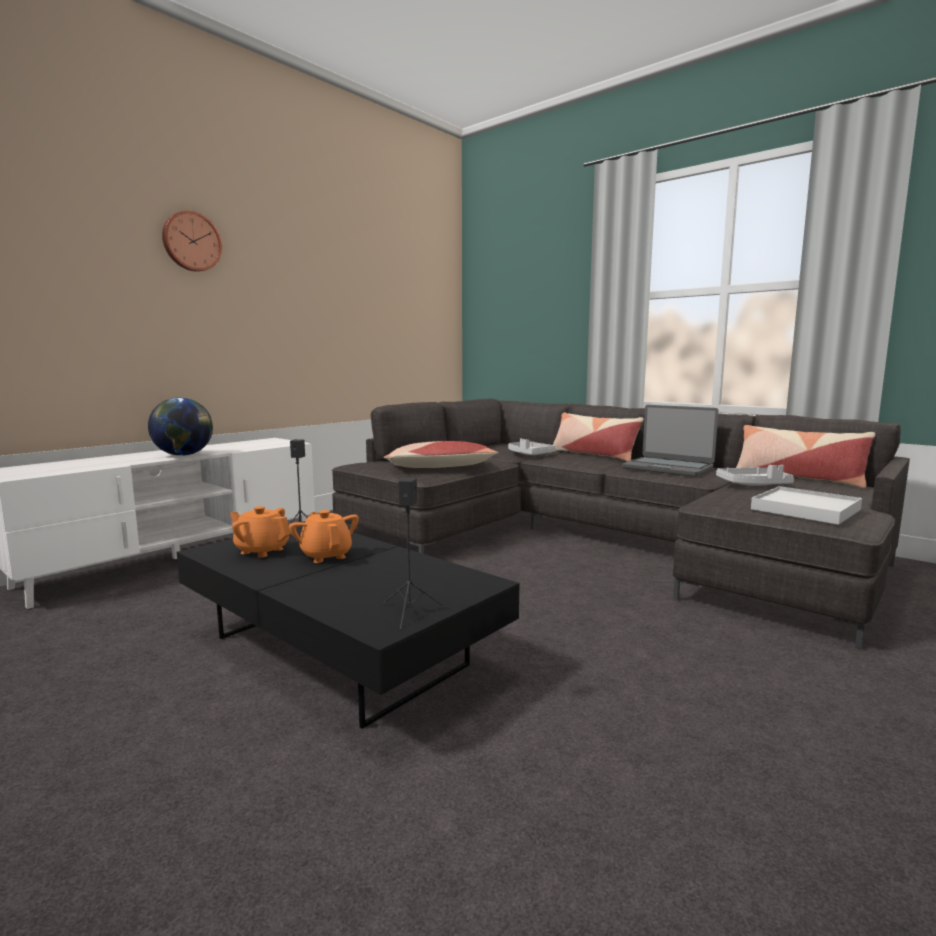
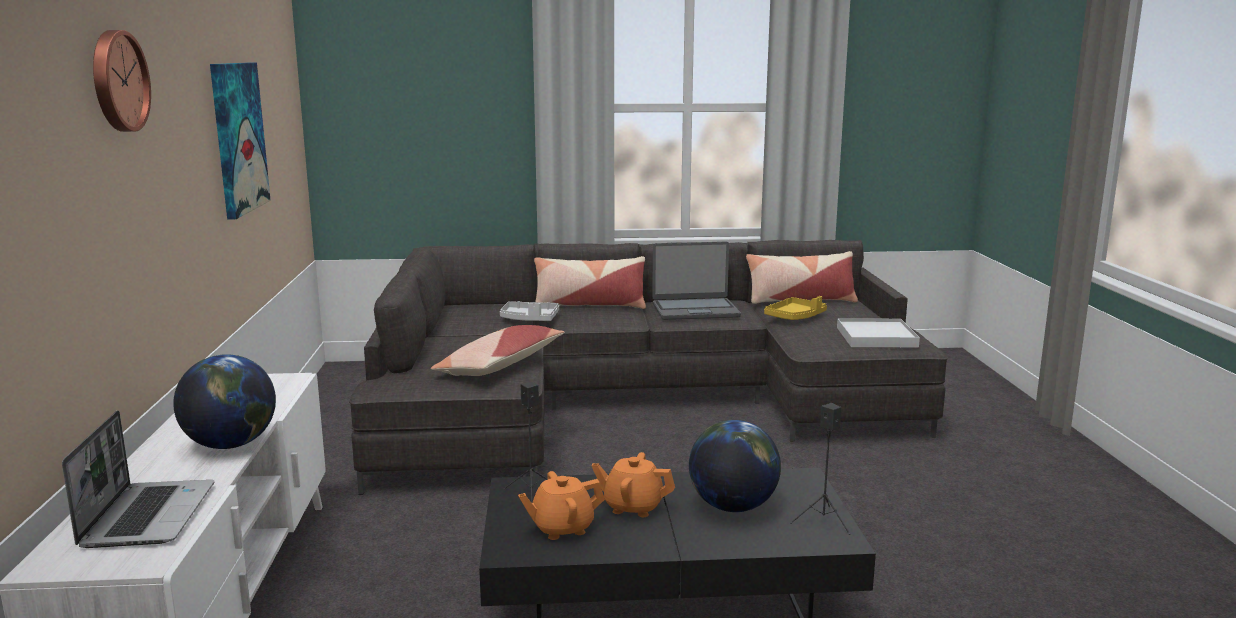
camera: 45 degrees left, 5 degrees up
grey tray [716,465,794,486] -> yellow tray [764,296,827,320]
none -> laptop [62,411,214,548]
none -> picture [210,62,271,219]
none -> globe [689,420,781,512]

